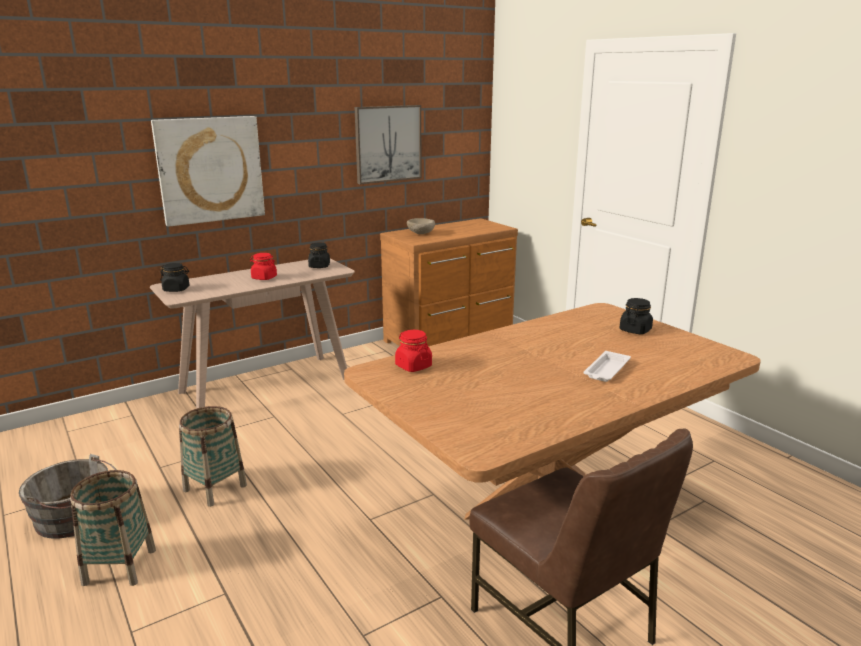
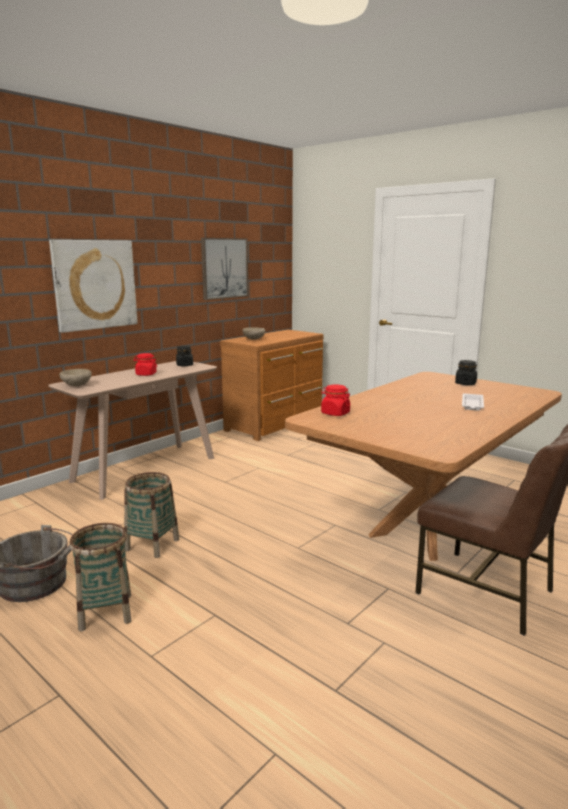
camera: 15 degrees left, 5 degrees down
black jar [160,263,189,292] -> beige bowl [59,369,92,386]

